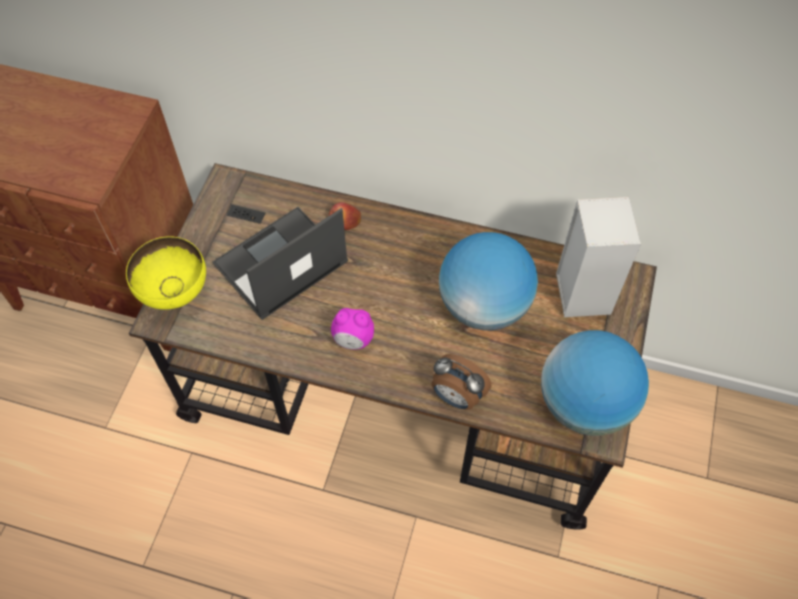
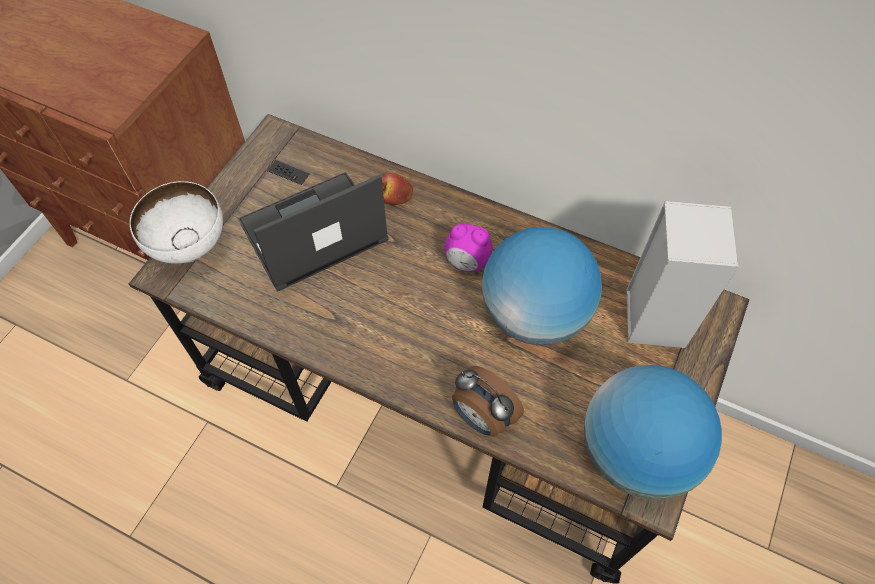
camera: 10 degrees right, 0 degrees up
yellow bowl [126,236,206,310] -> white bowl [130,181,223,264]
alarm clock [331,308,374,350] -> alarm clock moved to [444,223,492,272]

